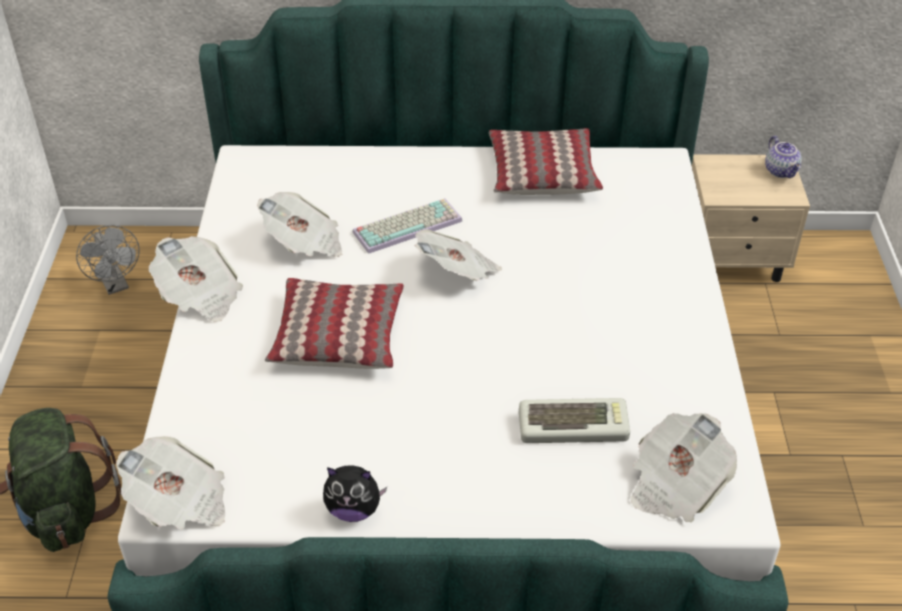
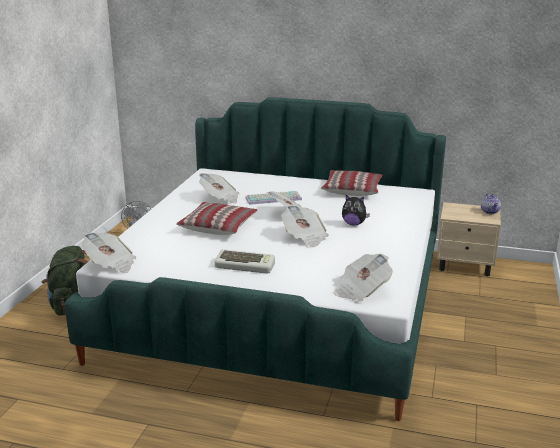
camera: 15 degrees right, 20 degrees down
newspaper [149,236,243,322] -> newspaper moved to [281,205,329,247]
plush toy [323,465,387,522] -> plush toy moved to [342,195,370,226]
keyboard [519,398,630,443] -> keyboard moved to [214,249,275,274]

